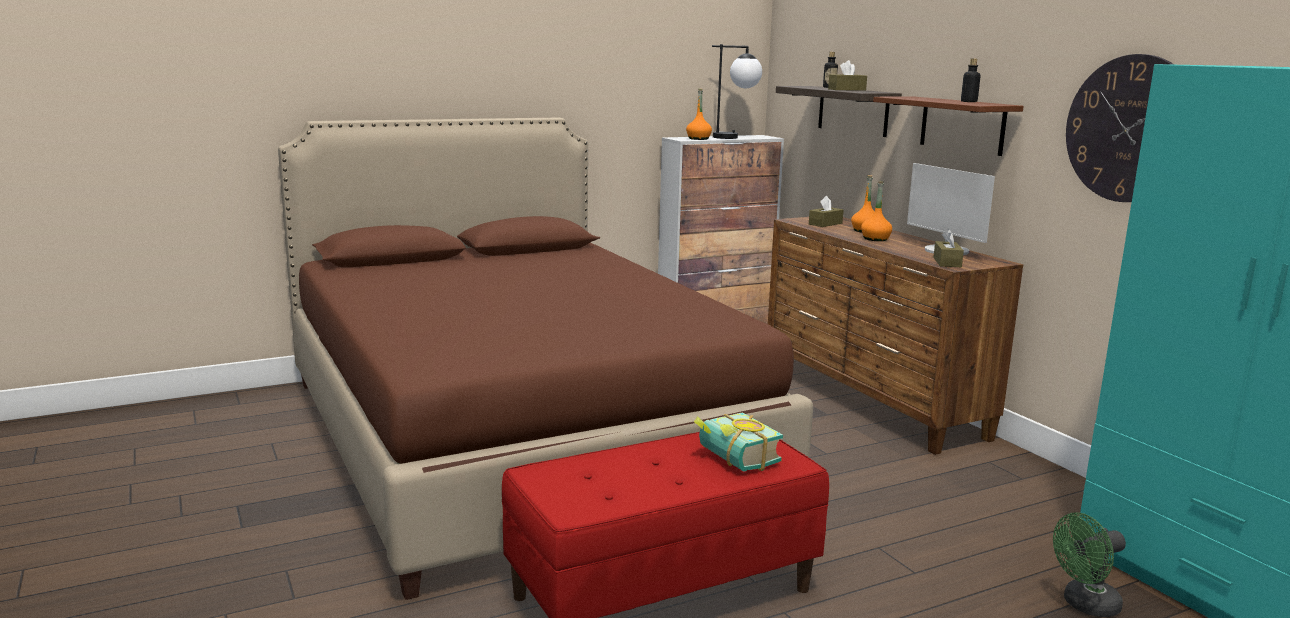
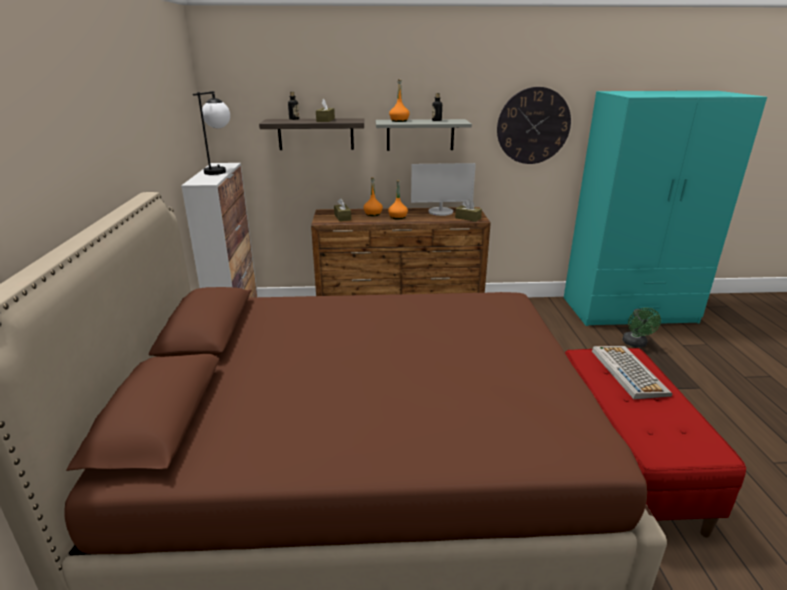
camera: 65 degrees left, 10 degrees up
orange bottle [686,89,712,140] -> orange bottle moved to [389,79,410,122]
book [694,412,783,472] -> keyboard [592,346,672,399]
brown shelf [873,96,1024,156] -> grey shelf [376,119,472,151]

